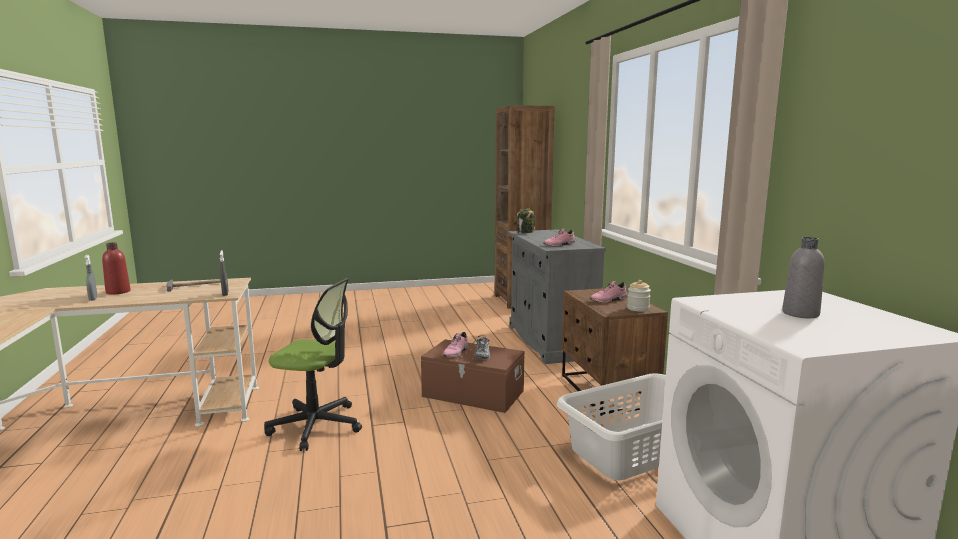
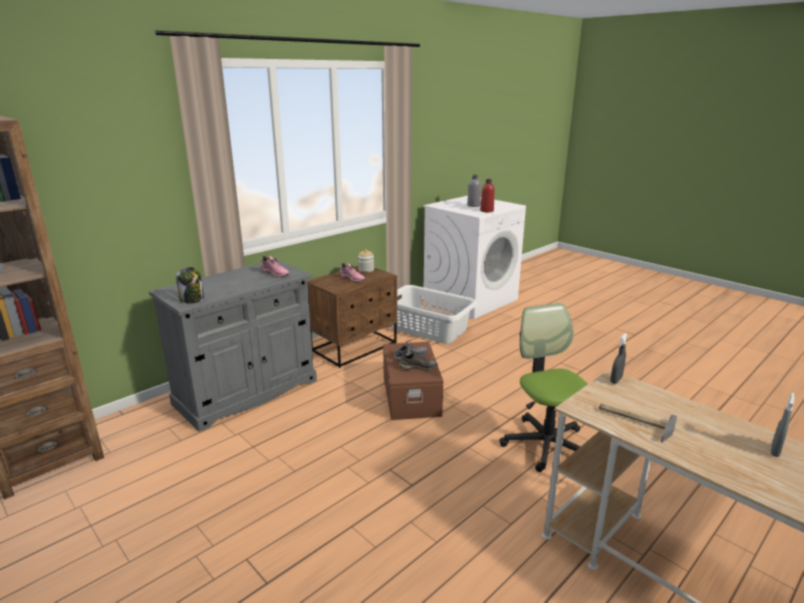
camera: 120 degrees left, 10 degrees up
red bottle [102,242,131,295] -> red bottle moved to [480,179,495,212]
pink shoe [443,332,469,357] -> grey shoe [399,352,438,371]

